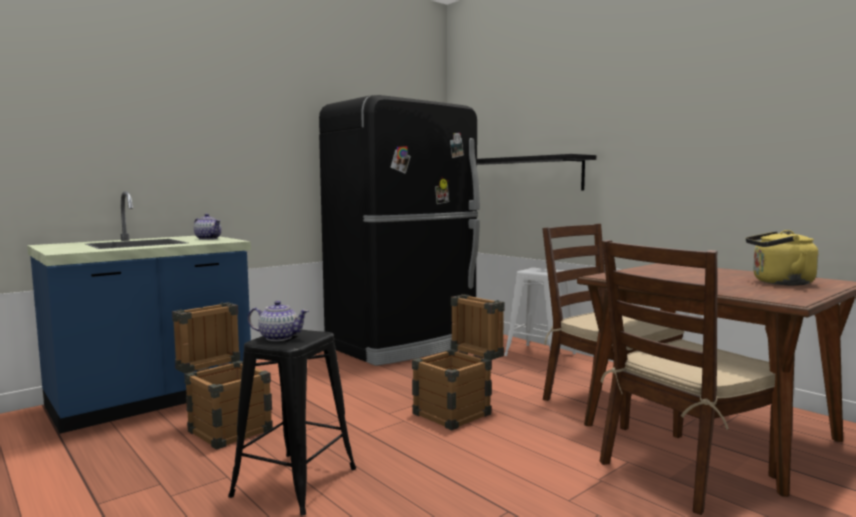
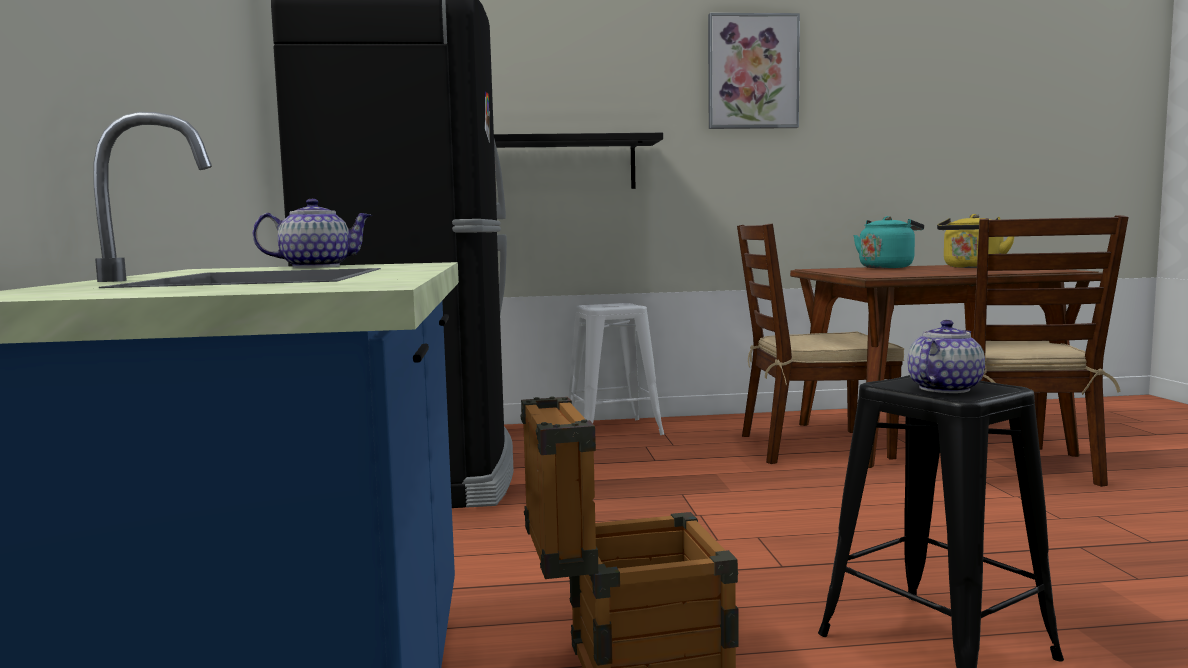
camera: 55 degrees left, 0 degrees up
crate [412,295,505,430] -> none
none -> picture [708,13,800,129]
none -> turquoise kettle [853,216,924,268]

